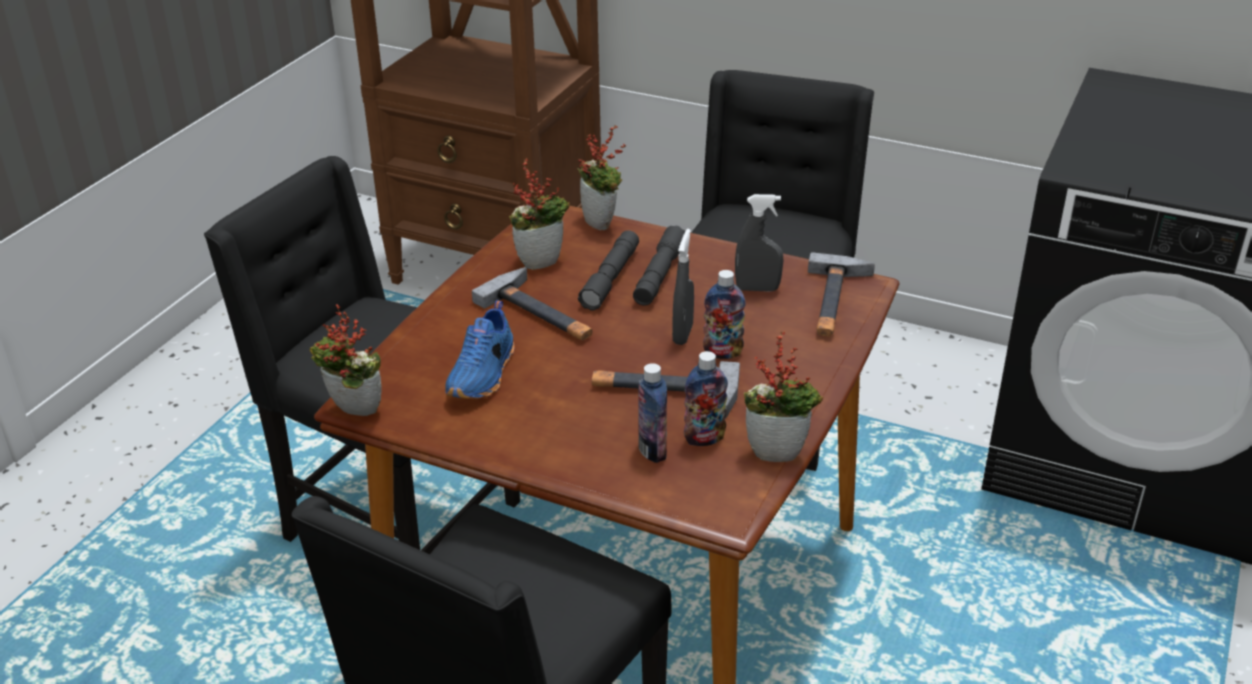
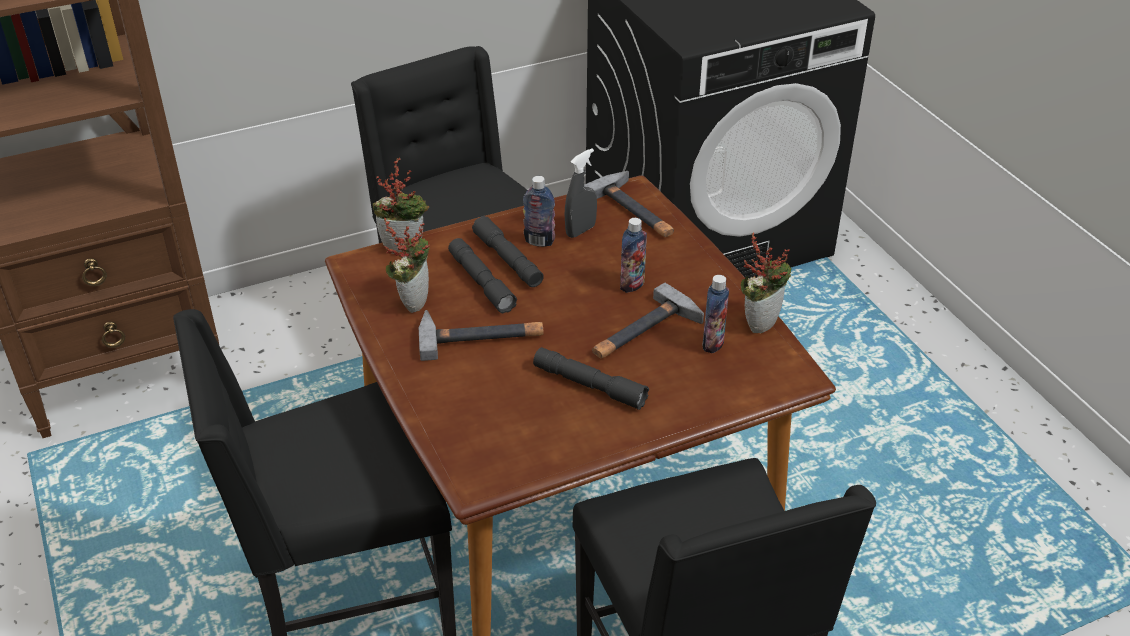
camera: 50 degrees left, 5 degrees up
potted plant [310,304,381,416] -> none
blue shoe [445,300,514,399] -> none
bottle [638,363,667,463] -> bottle moved to [523,176,555,247]
grey spray bottle [672,229,694,345] -> none
none -> grey flashlight [533,347,649,410]

